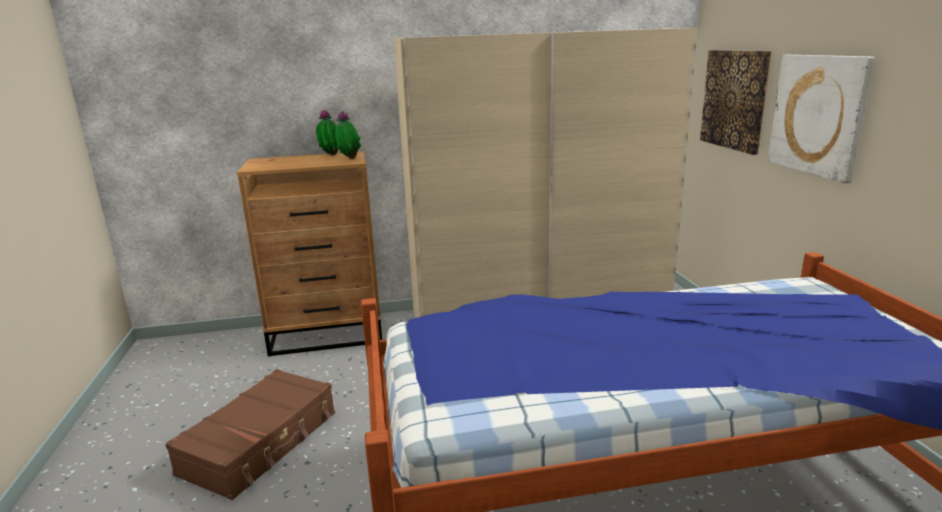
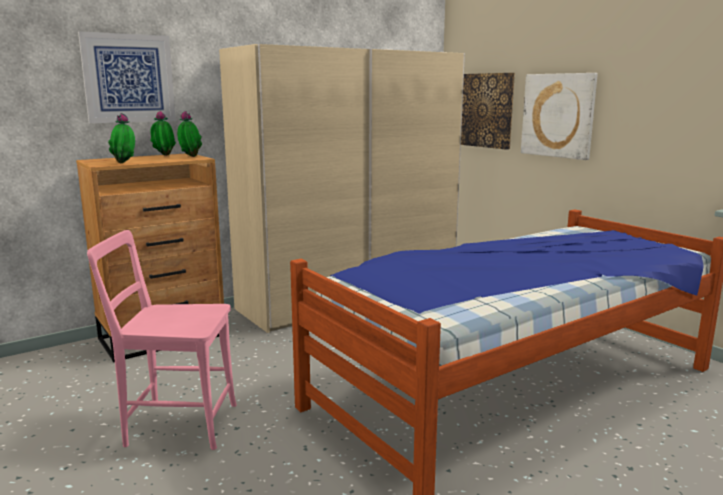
camera: 25 degrees left, 5 degrees down
brown suitcase [165,369,335,500] -> pink chair [87,230,237,450]
none -> picture [78,31,176,123]
none -> potted plant [108,113,135,163]

